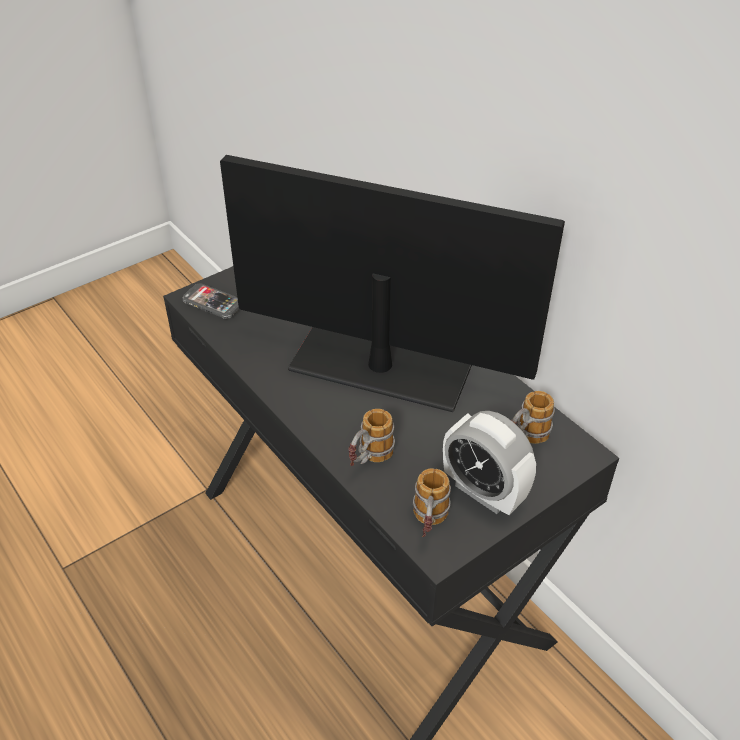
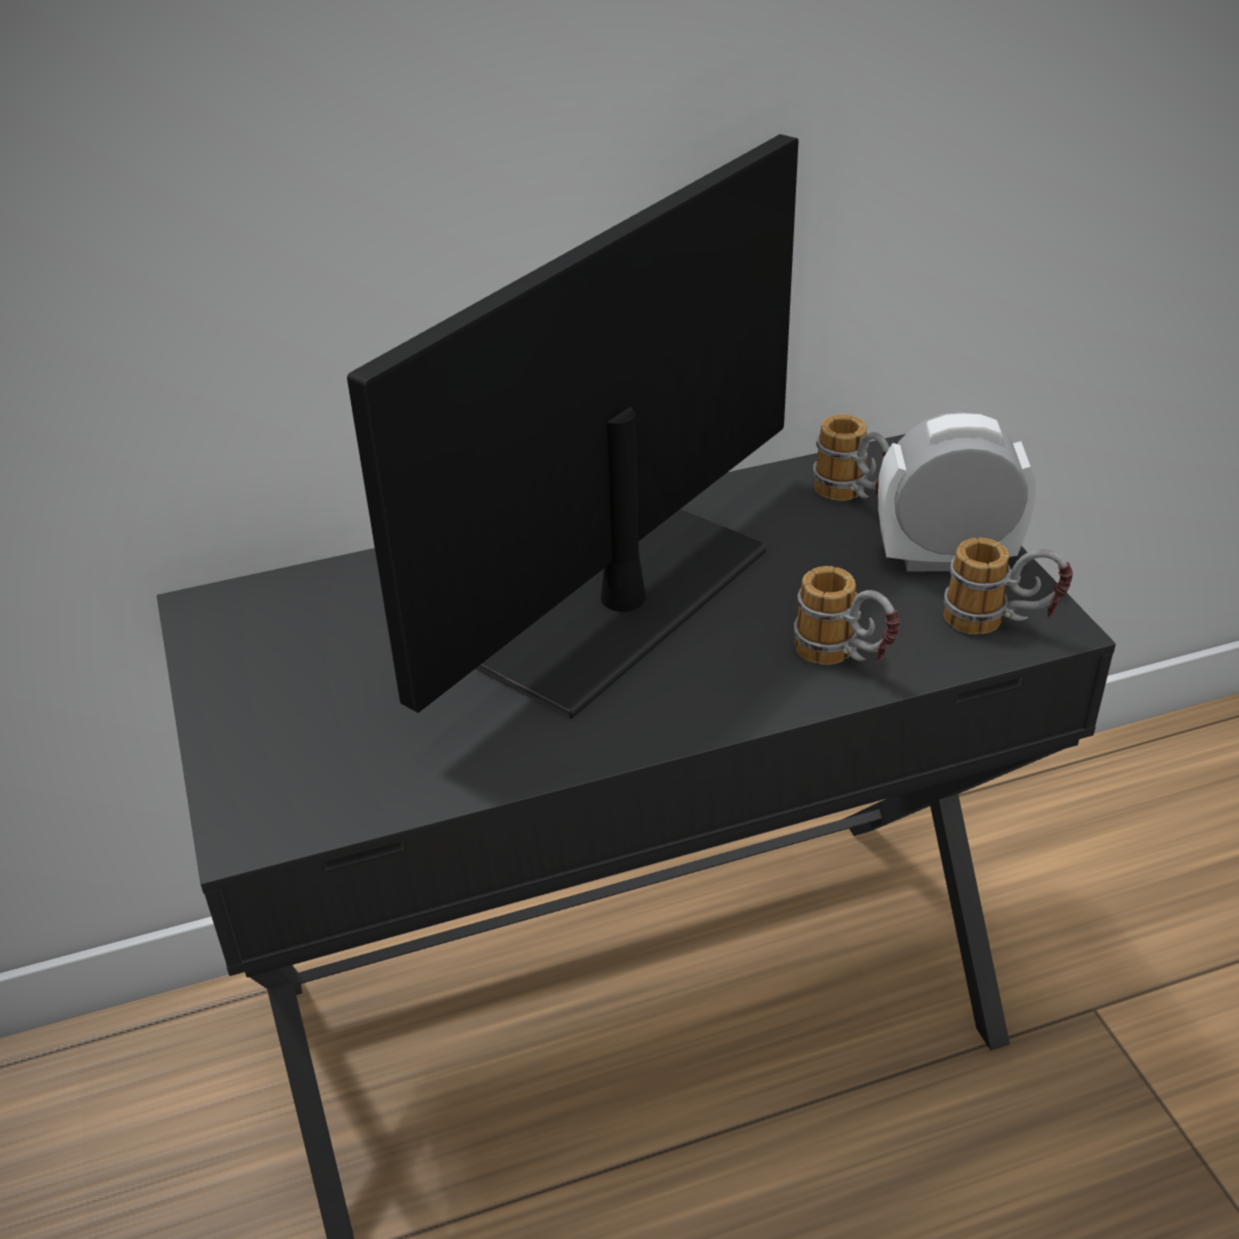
camera: 70 degrees left, 5 degrees down
phone [183,283,240,319] -> none
alarm clock [443,411,536,515] -> alarm clock turned 150 degrees counterclockwise [878,412,1036,572]

